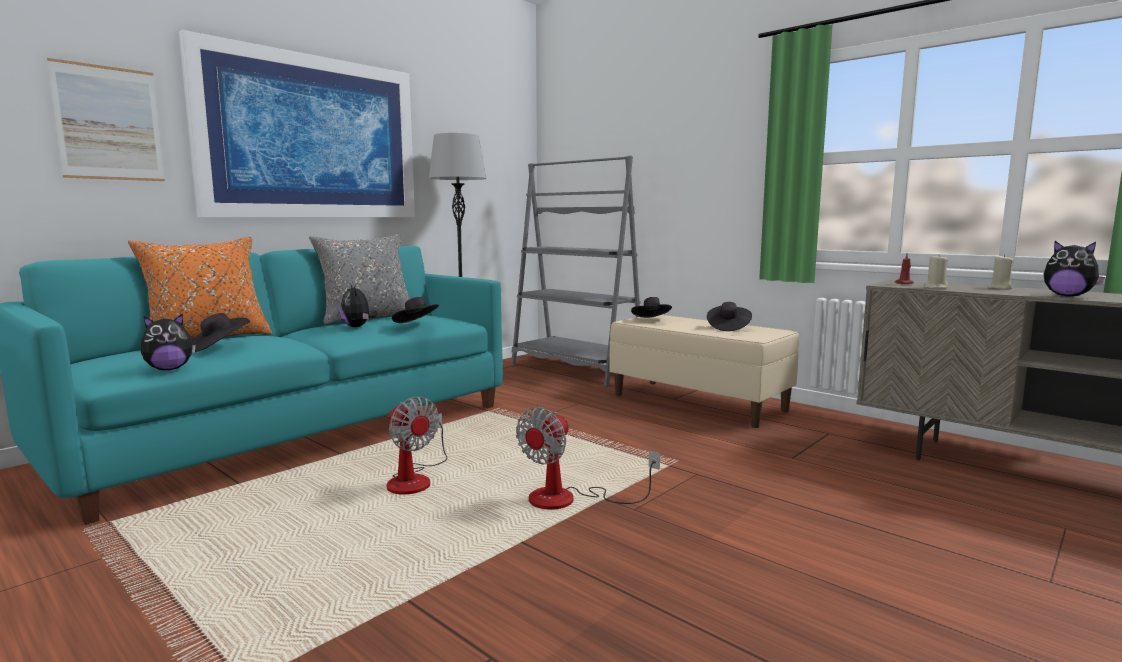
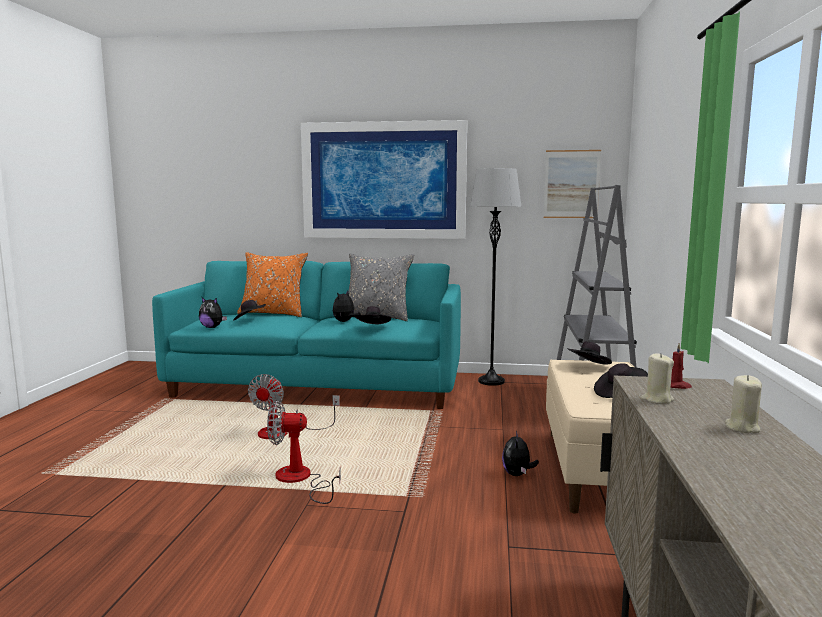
camera: 55 degrees right, 0 degrees up
picture [47,58,165,181] -> picture moved to [544,150,601,218]
plush toy [1044,241,1105,297] -> plush toy moved to [502,431,539,476]

